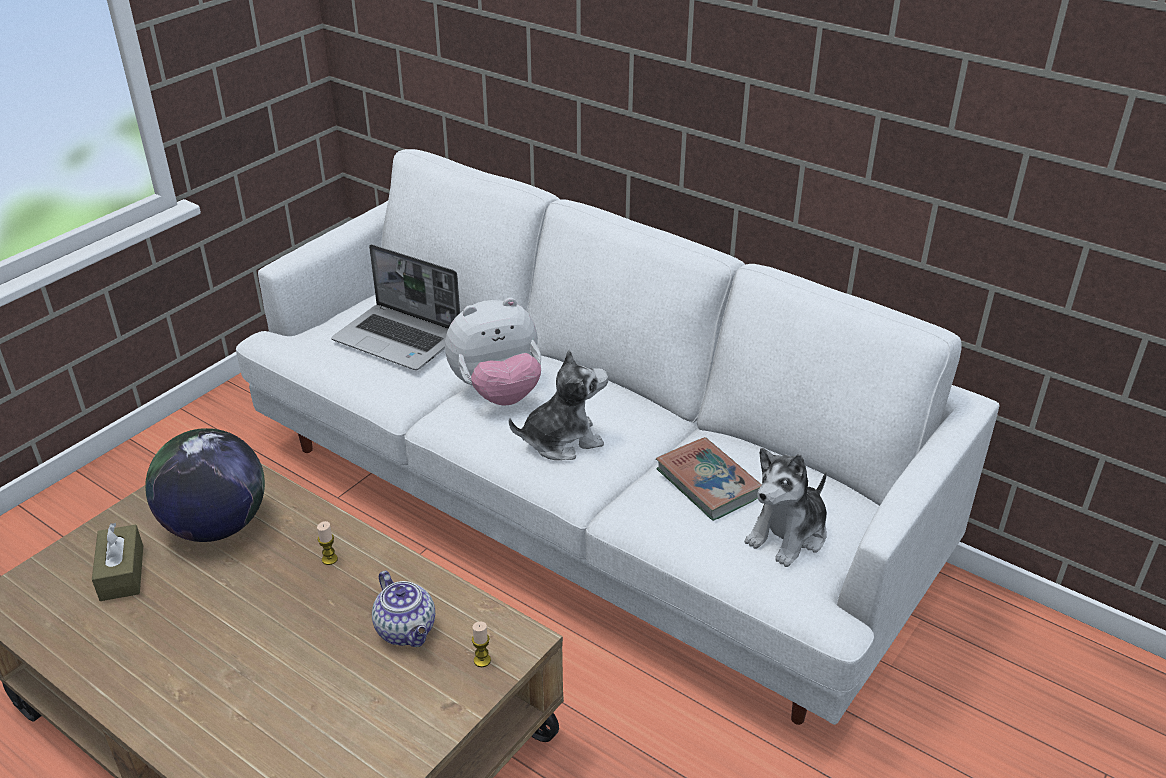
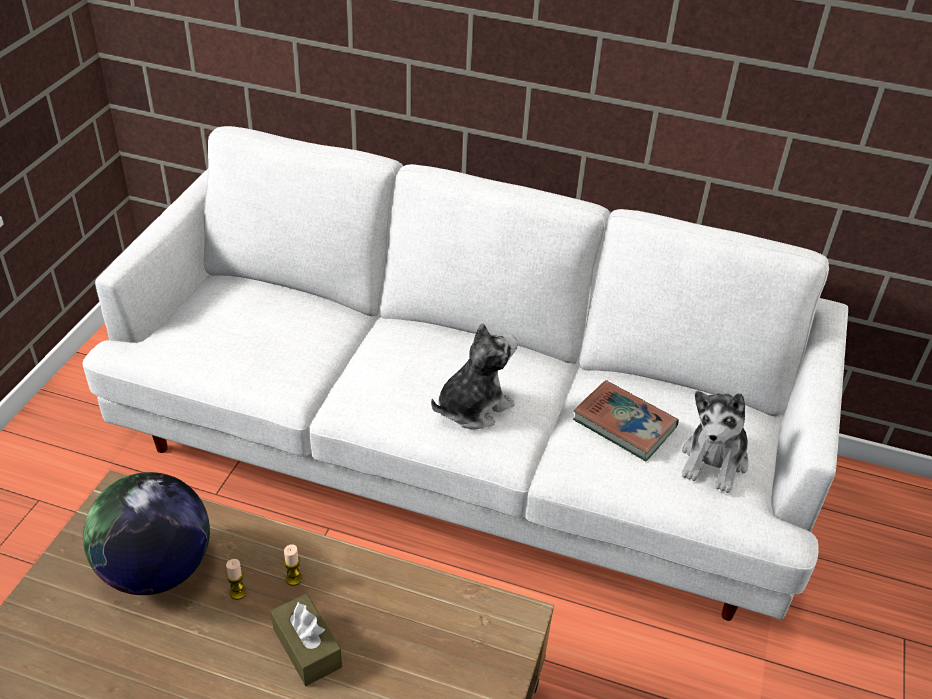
camera: 20 degrees left, 5 degrees up
brown tissue box [92,523,143,601] -> brown tissue box moved to [271,594,342,686]
laptop [331,244,460,370] -> none
teapot [372,571,435,647] -> none
plush toy [445,297,541,406] -> none
candle [472,622,491,667] -> candle moved to [226,559,246,600]

